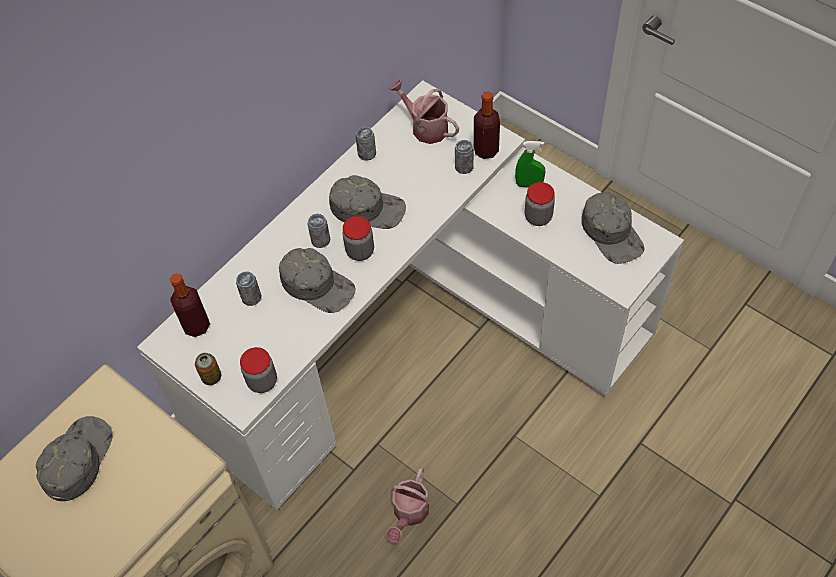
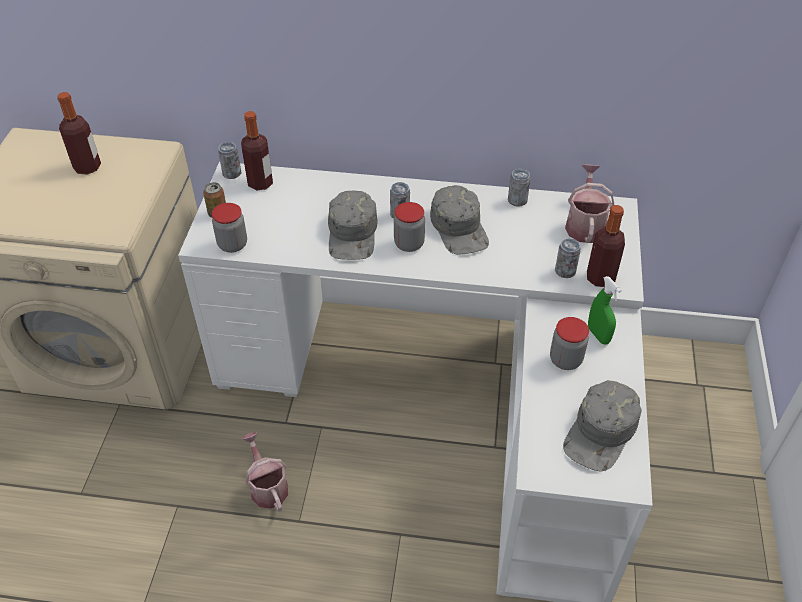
camera: 55 degrees right, 10 degrees down
grey cap [36,416,113,501] -> bottle [57,92,101,175]
can [236,271,261,306] -> can moved to [218,142,241,179]
watering can [386,467,430,543] -> watering can turned 75 degrees clockwise [241,432,288,512]

